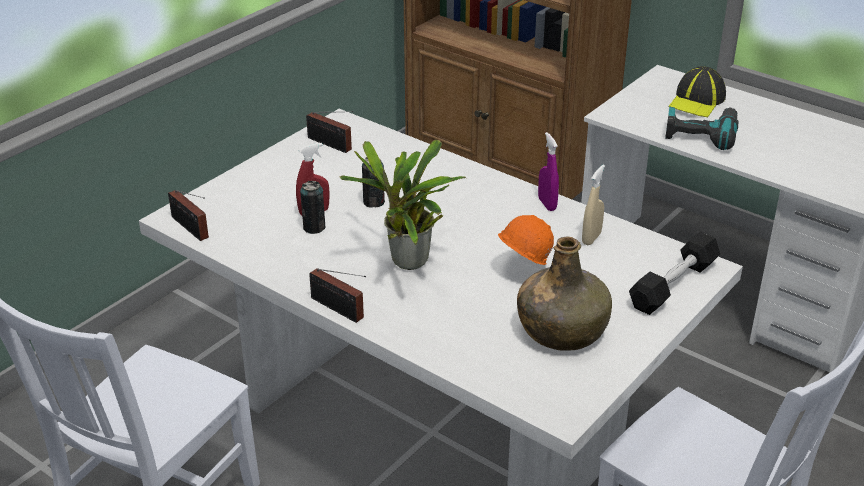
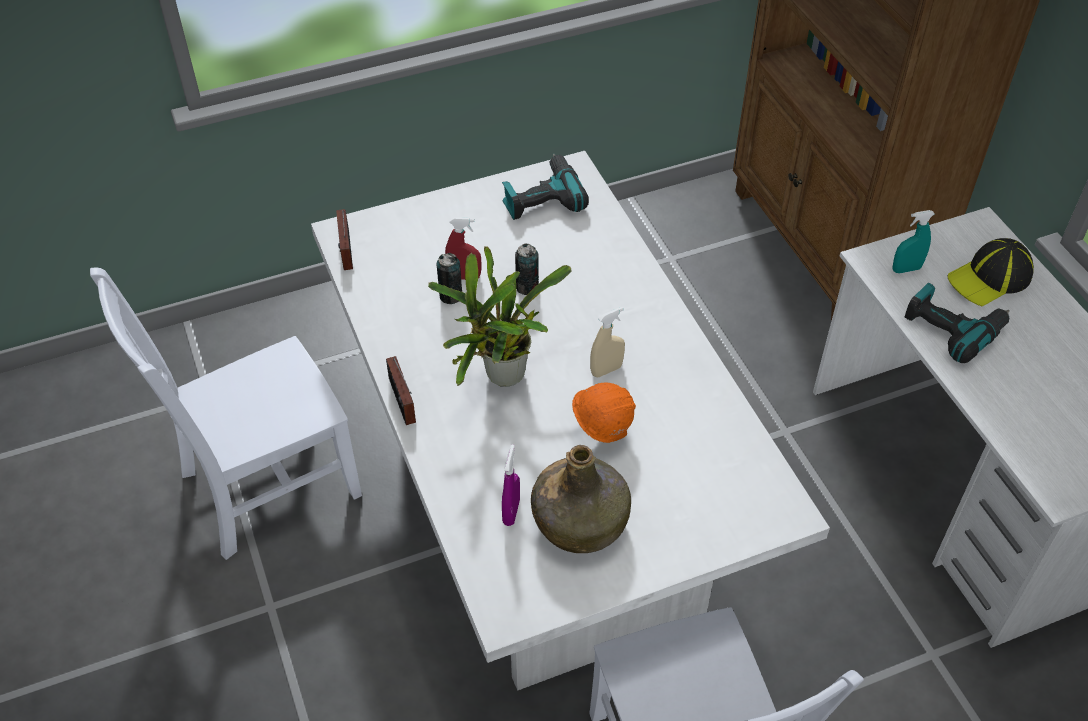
camera: 30 degrees right, 15 degrees up
radio [306,111,353,153] -> power drill [502,154,589,220]
purple spray bottle [538,132,559,211] -> purple spray bottle moved to [502,445,520,526]
beige spray bottle [582,165,605,245] -> beige spray bottle moved to [590,307,625,377]
black dumbbell [629,232,720,315] -> none
none -> turquoise spray bottle [893,210,935,273]

